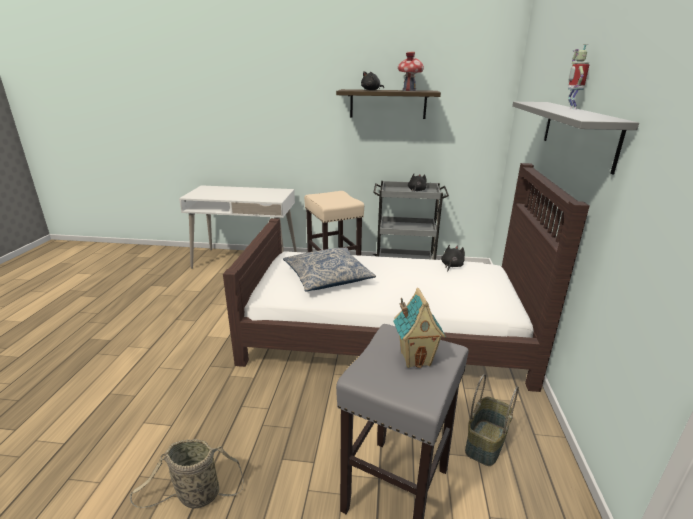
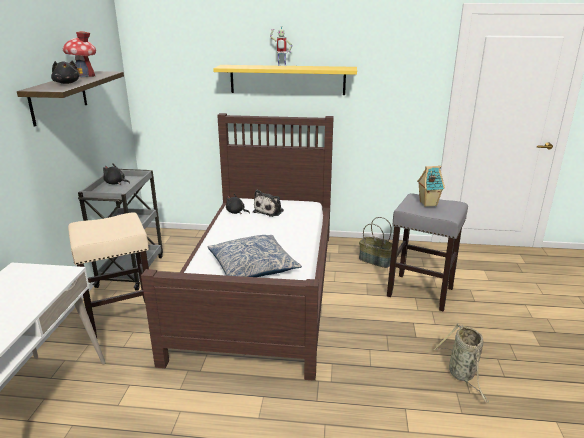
camera: 90 degrees left, 0 degrees up
grey shelf [512,102,639,174] -> yellow shelf [213,65,357,95]
none -> plush toy [253,190,284,217]

